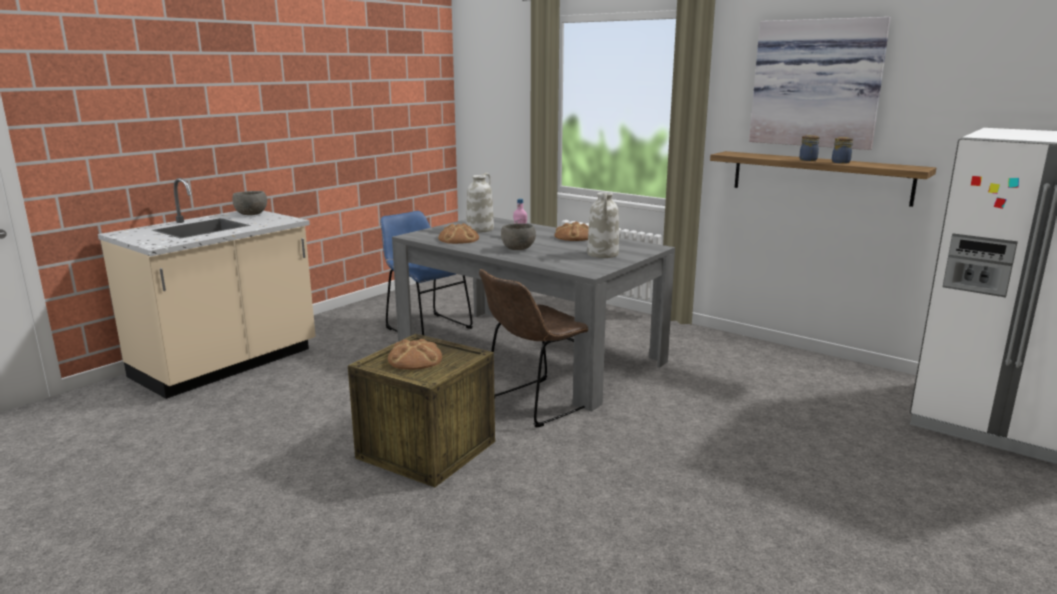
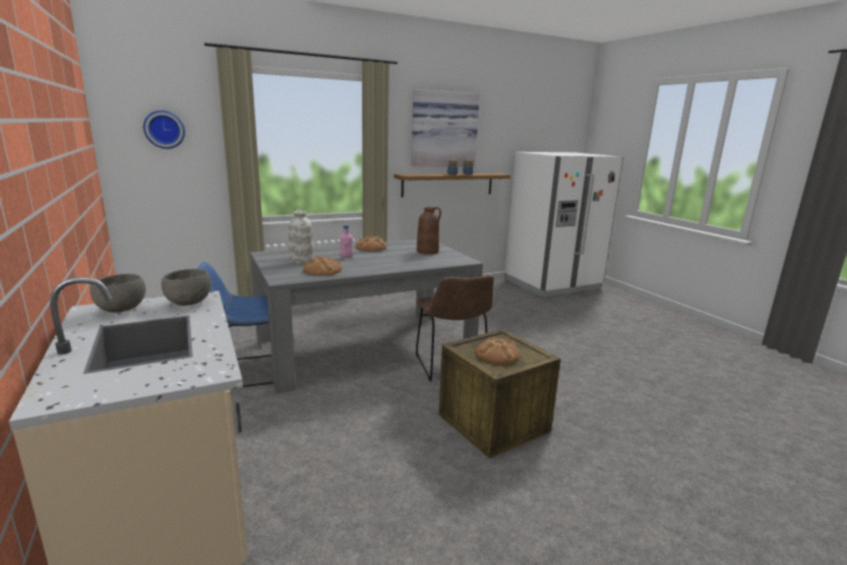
camera: 65 degrees left, 0 degrees up
grey bowl [501,223,536,250] -> grey bowl moved to [161,269,211,306]
white vase [587,192,619,258] -> brown vase [417,207,441,254]
none -> wall clock [143,110,185,149]

